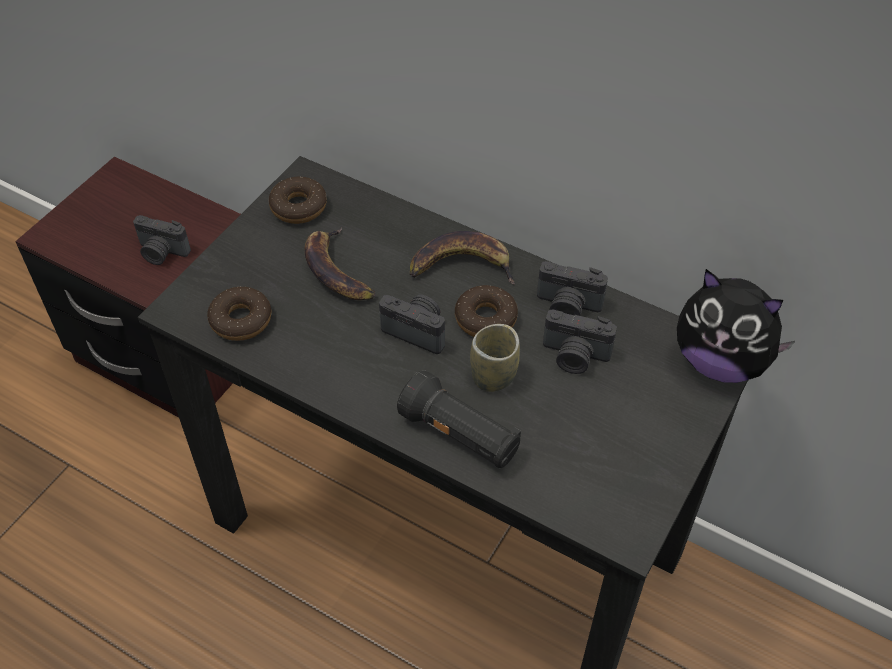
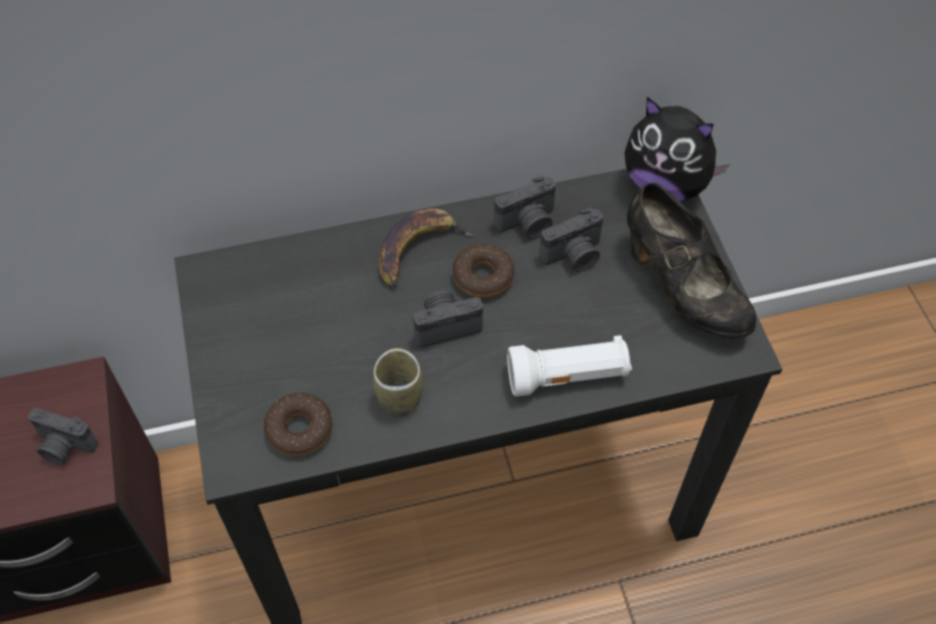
camera: 45 degrees left, 5 degrees up
camera [133,215,191,265] -> camera turned 45 degrees clockwise [28,408,98,465]
donut [268,177,327,224] -> none
banana [305,227,376,300] -> none
black flashlight [397,370,521,468] -> white flashlight [507,335,632,397]
cup [470,324,520,392] -> cup moved to [373,348,423,417]
plush toy [677,269,795,383] -> plush toy turned 45 degrees clockwise [624,97,730,202]
none -> black shoe [627,183,756,339]

